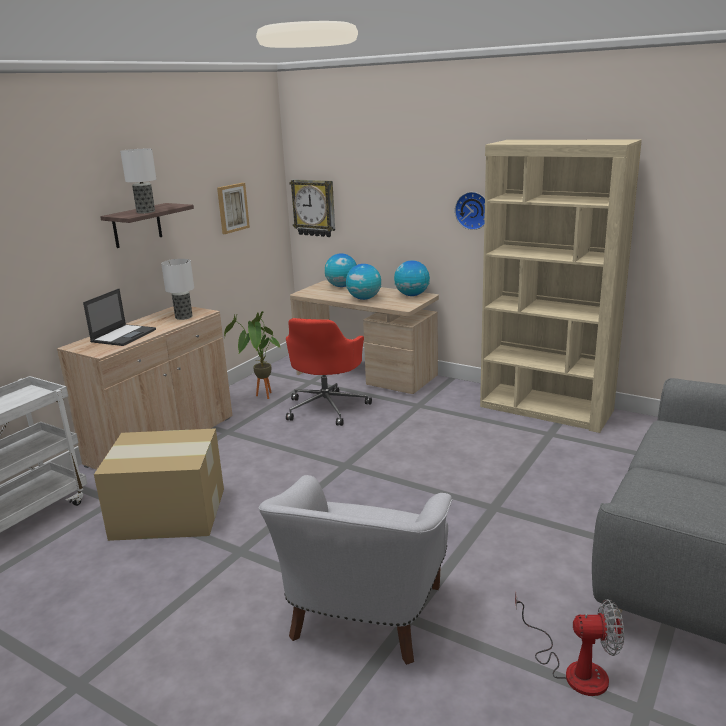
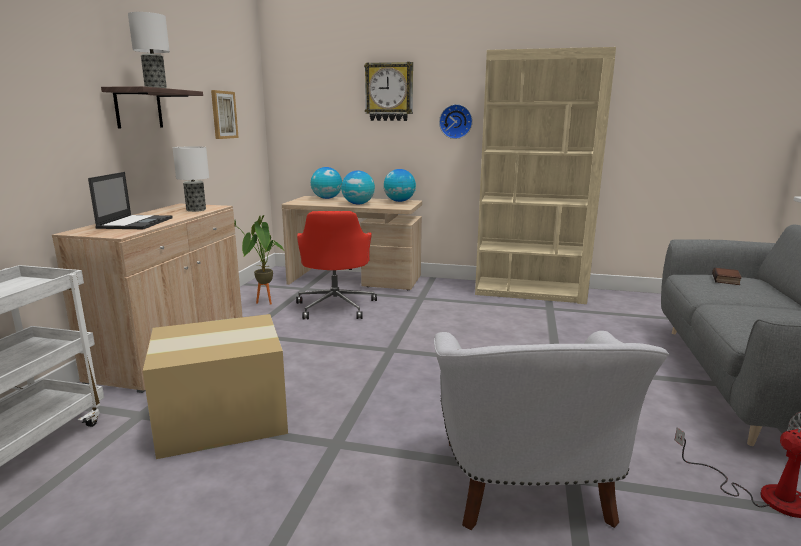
camera: 20 degrees left, 5 degrees down
wall clock [289,179,335,237] -> wall clock moved to [364,62,413,121]
none -> book [712,268,742,285]

